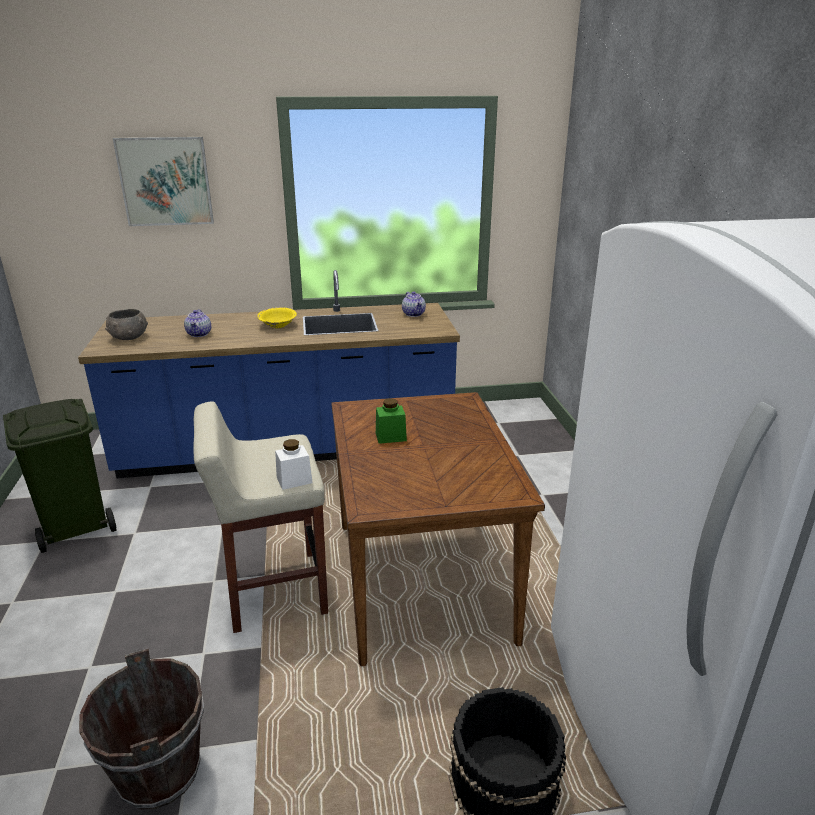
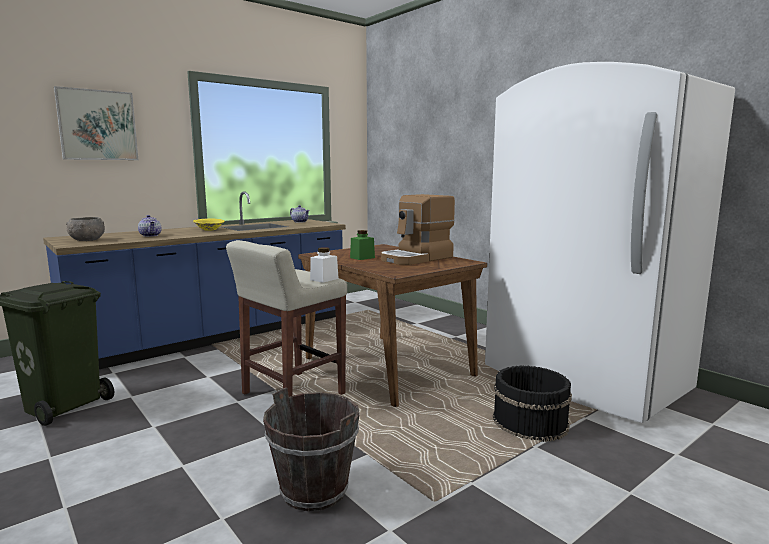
camera: 30 degrees left, 15 degrees down
none -> coffee machine [381,194,455,265]

